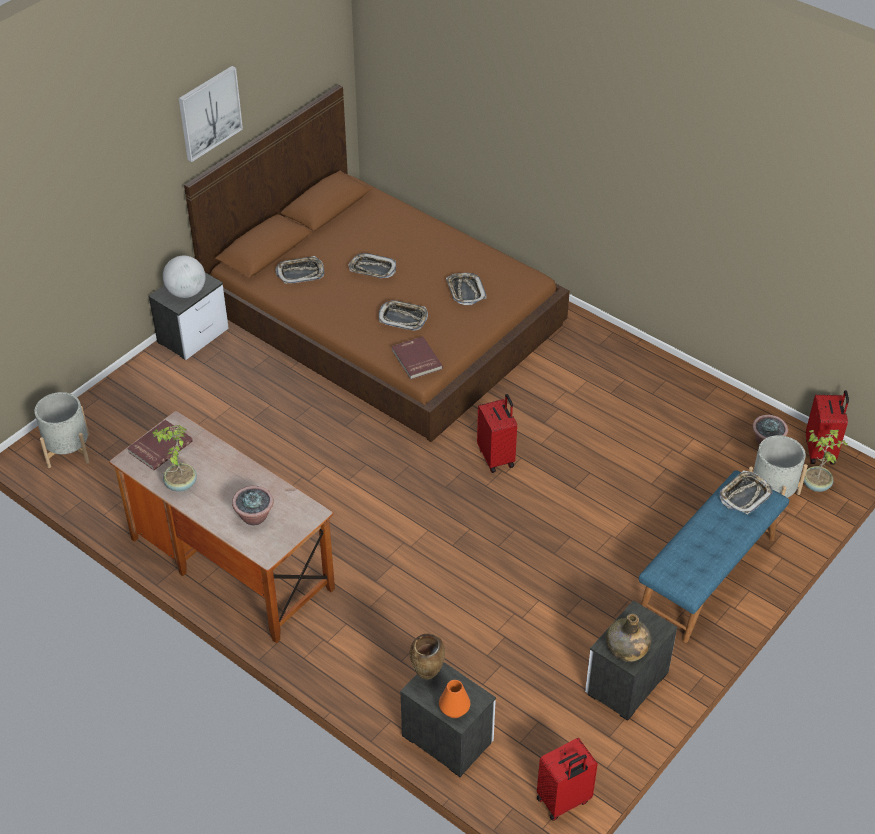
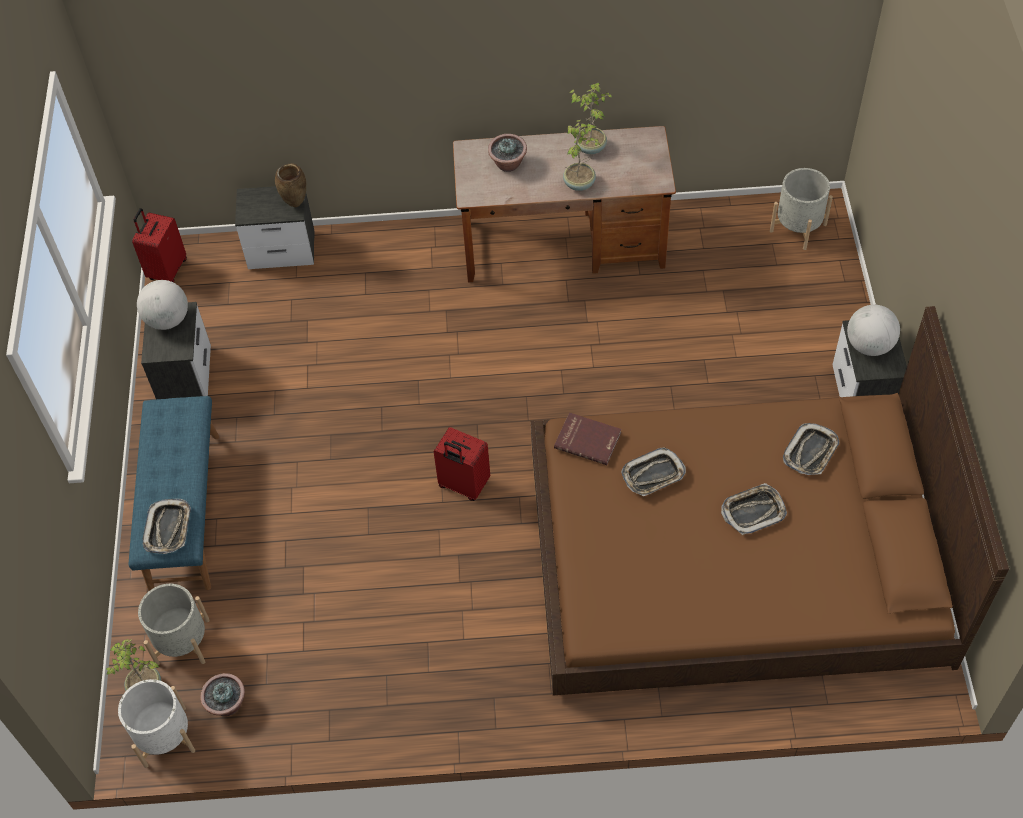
camera: 140 degrees right, 10 degrees up
red book [127,420,193,470] -> none
picture [179,66,243,162] -> none
orange vase [439,680,470,718] -> none
tray [446,273,486,305] -> none
green bottle [606,614,651,662] -> globe [137,280,188,330]
red suitcase [806,390,849,465] -> white planter [118,679,195,768]
none -> potted plant [563,120,601,191]

